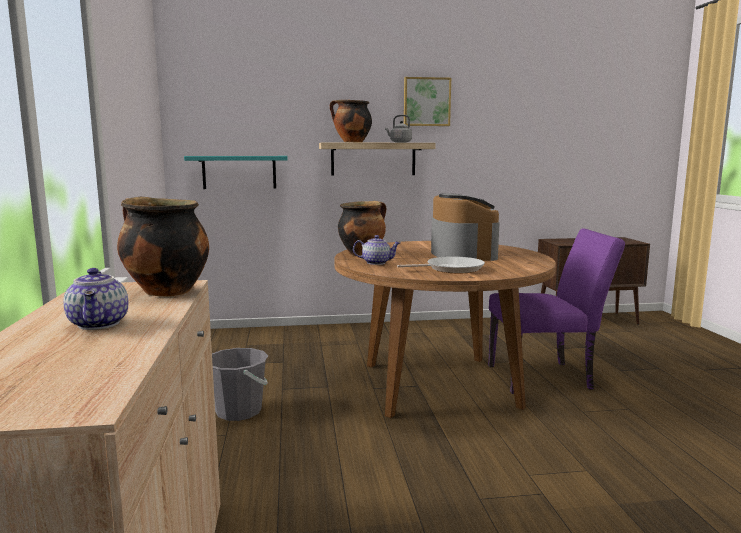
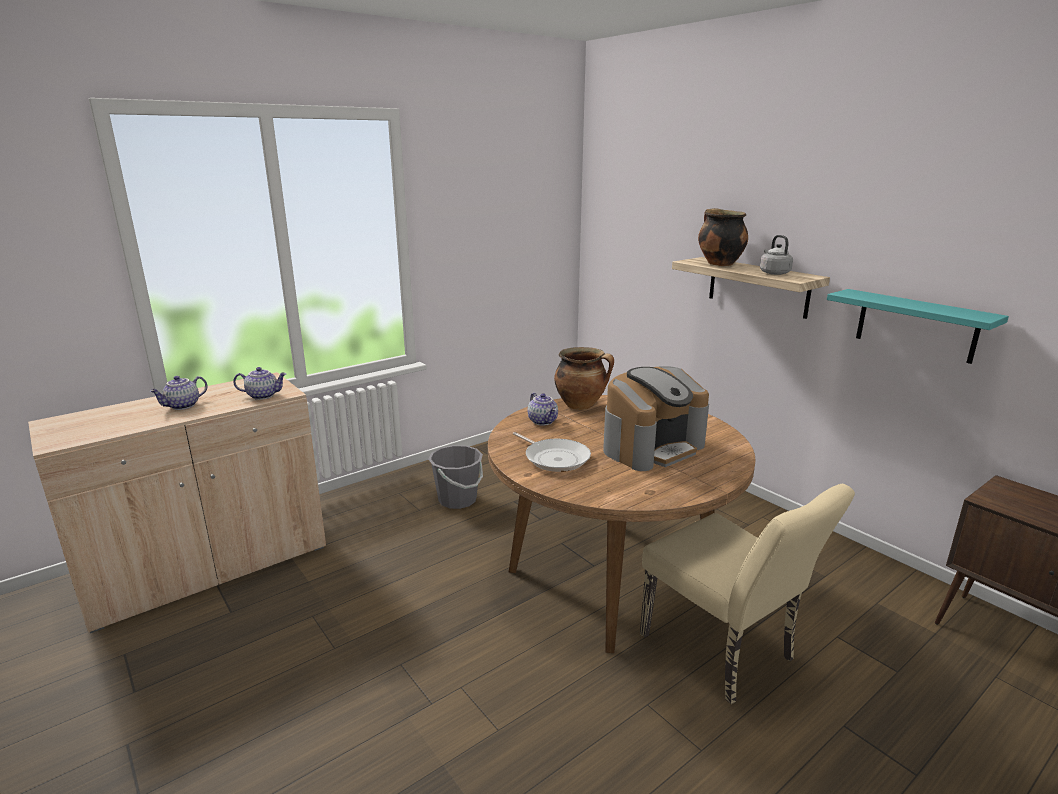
camera: 60 degrees right, 10 degrees up
cooking pot [117,197,209,297] -> teapot [233,367,286,400]
turquoise shelf [184,156,288,189] -> turquoise shelf moved to [827,289,1009,364]
picture [404,77,451,126] -> none
purple chair [488,228,625,394] -> beige chair [640,484,855,704]

